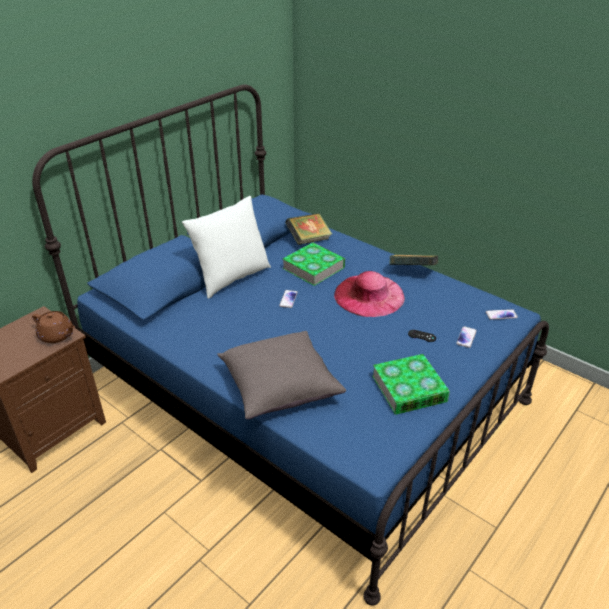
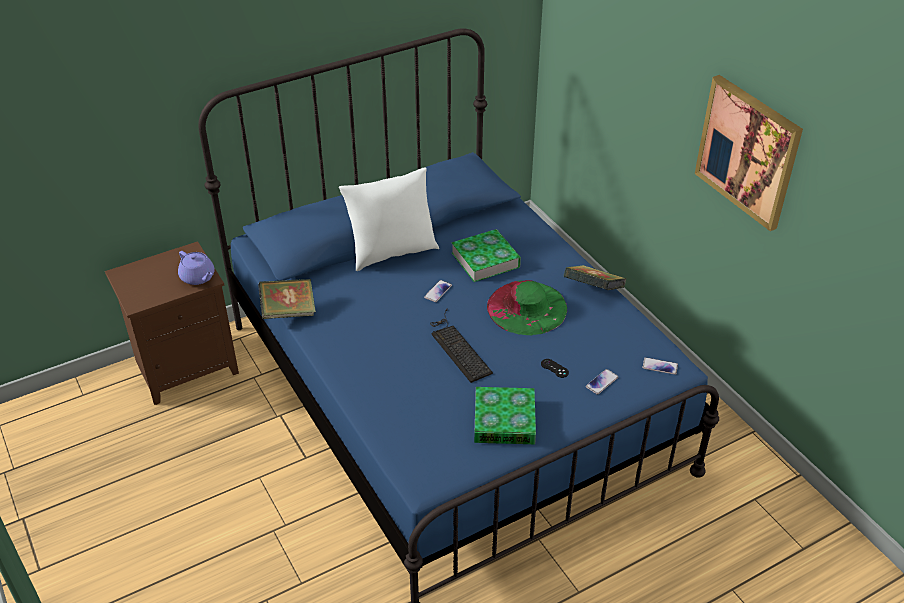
camera: 20 degrees right, 5 degrees up
brown teapot [32,311,75,343] -> purple teapot [178,251,215,285]
grey pillow [217,331,346,419] -> none
book [285,213,332,245] -> book moved to [258,279,316,319]
pink hat [334,271,405,317] -> green hat [487,280,567,335]
none -> keyboard [430,308,493,383]
none -> picture [695,75,803,231]

